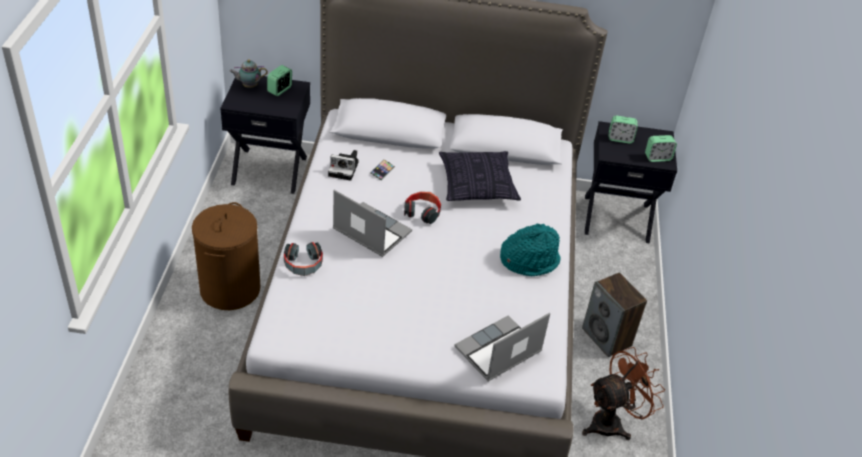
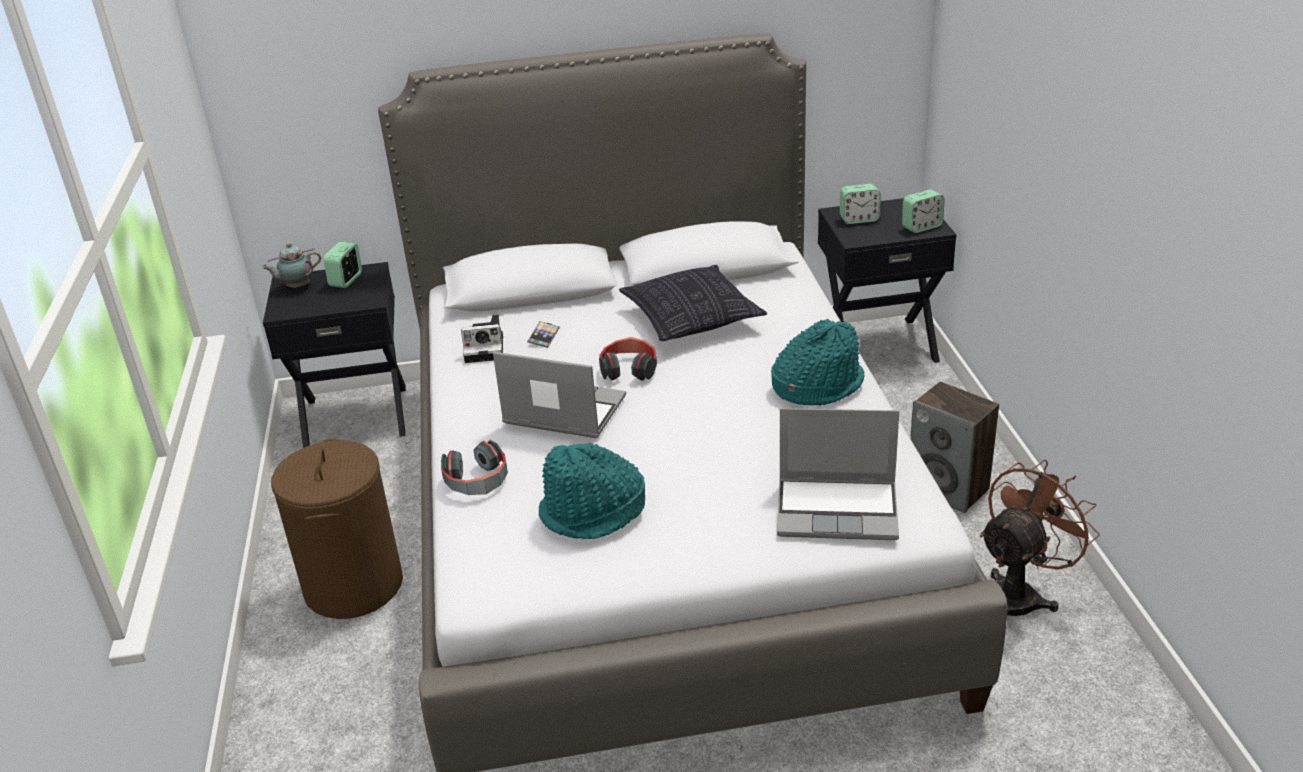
camera: 10 degrees left, 10 degrees down
laptop [454,313,550,381] -> laptop turned 120 degrees counterclockwise [777,408,899,540]
none -> turquoise hat [539,443,645,539]

